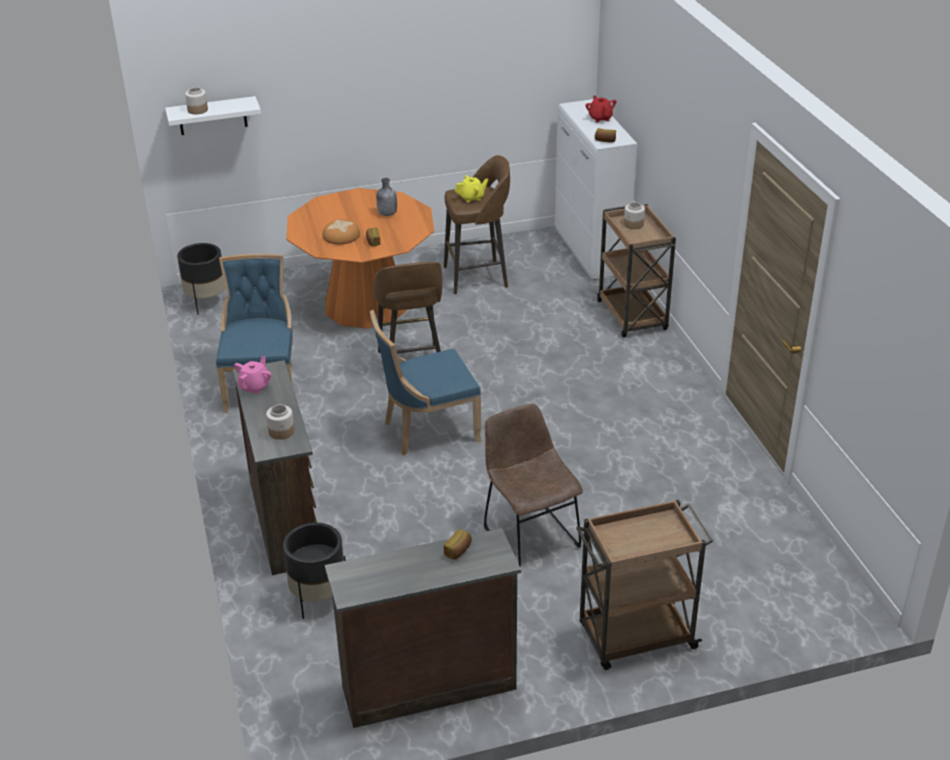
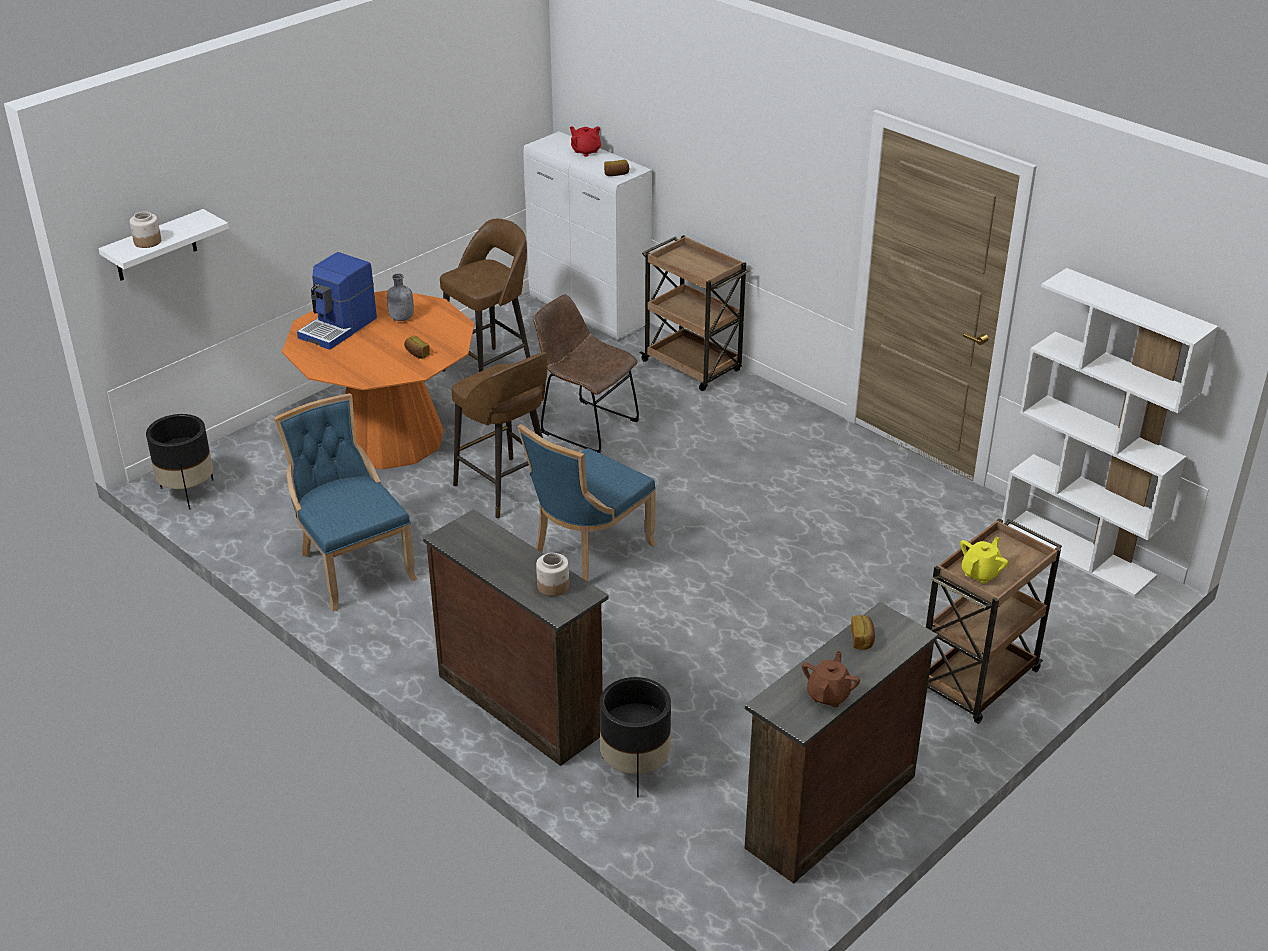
camera: 30 degrees left, 0 degrees up
pink teapot [234,356,271,394] -> none
bread [322,219,360,244] -> none
yellow teapot [455,175,488,202] -> yellow teapot moved to [960,537,1008,584]
brown chair [484,403,583,566] -> brown chair moved to [533,294,639,453]
jar [624,202,645,229] -> none
none -> coffee machine [297,252,377,350]
none -> brown teapot [802,651,860,707]
none -> white bookcase [1002,268,1218,597]

